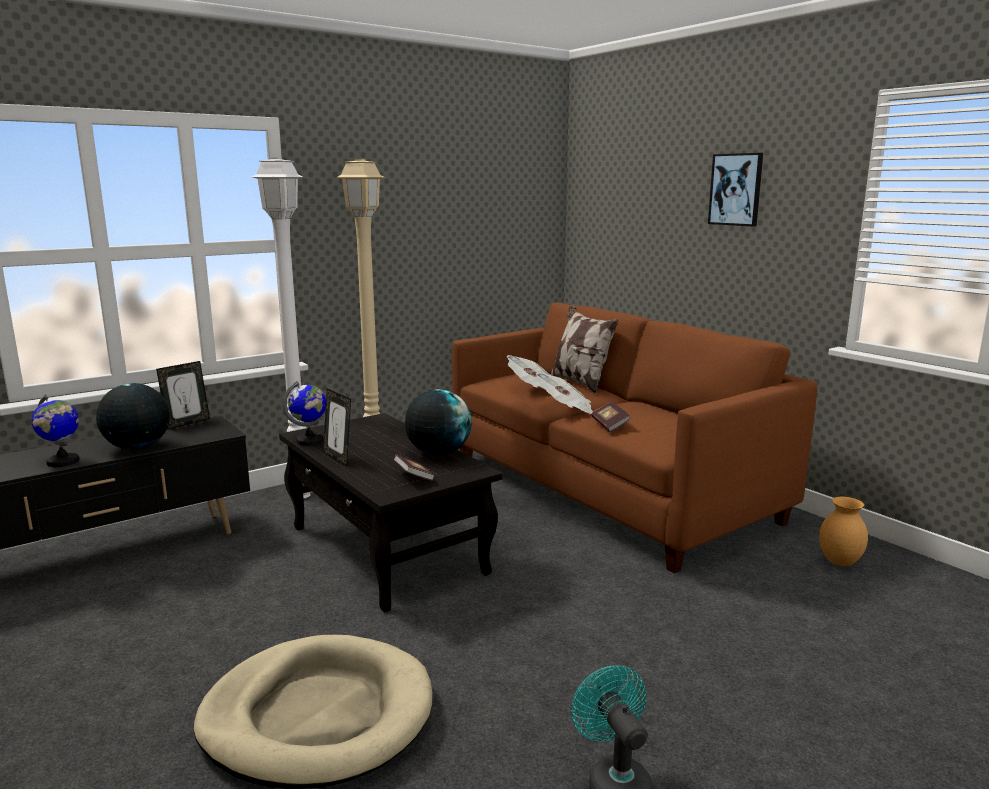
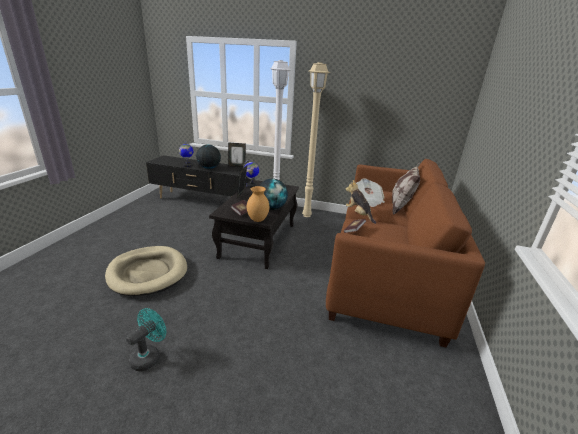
camera: 50 degrees right, 10 degrees up
newspaper [536,373,593,414] -> plush toy [346,180,376,224]
picture [708,153,763,226] -> none
brown vase [819,497,868,566] -> brown vase moved to [247,186,269,222]

